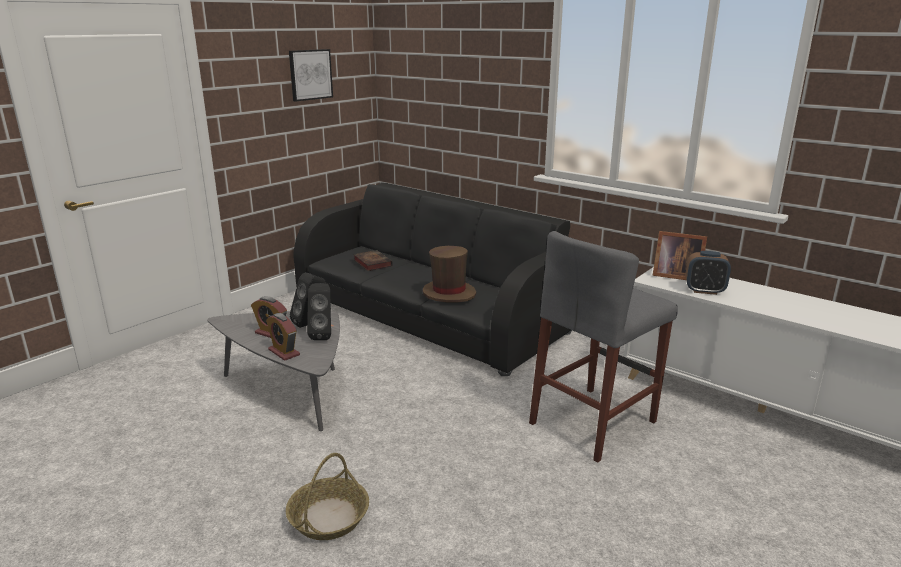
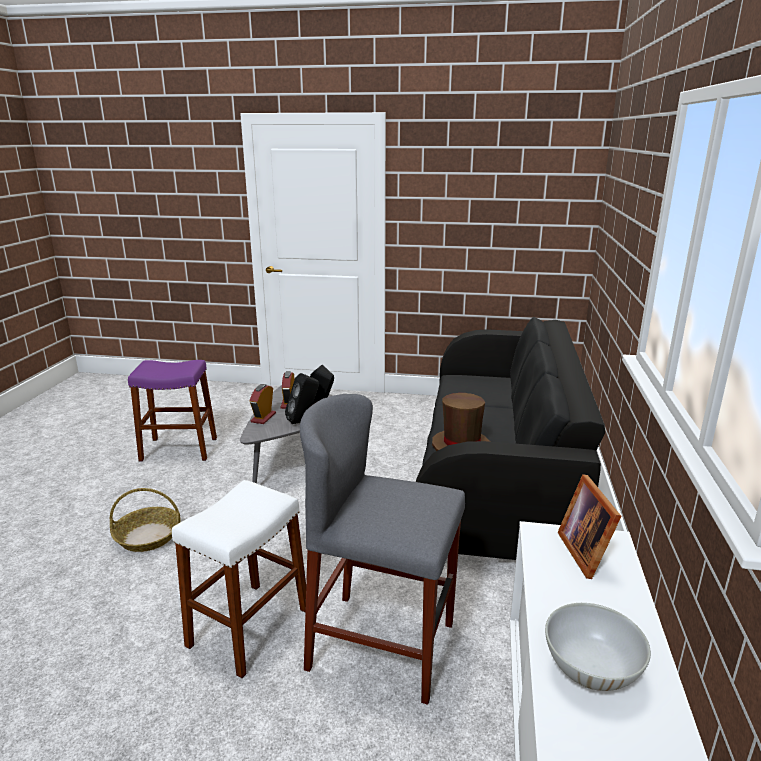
camera: 60 degrees right, 0 degrees up
picture [289,49,333,101] -> none
book [353,250,393,271] -> none
alarm clock [685,251,731,295] -> none
none -> purple stool [128,360,217,462]
none -> white stool [172,480,306,678]
none -> white bowl [545,603,651,691]

